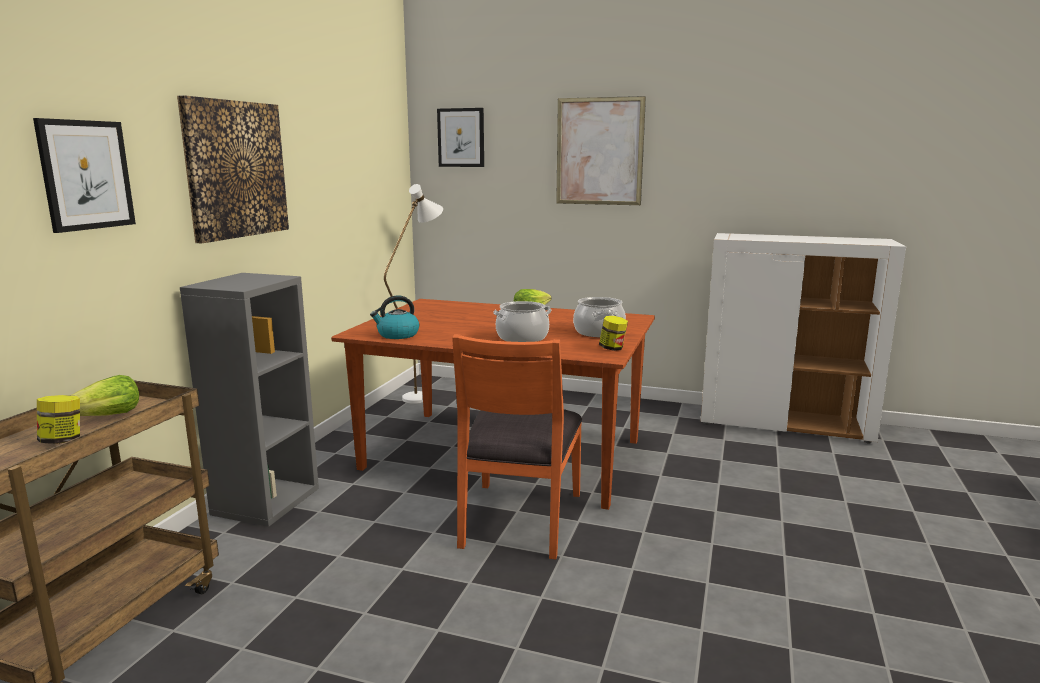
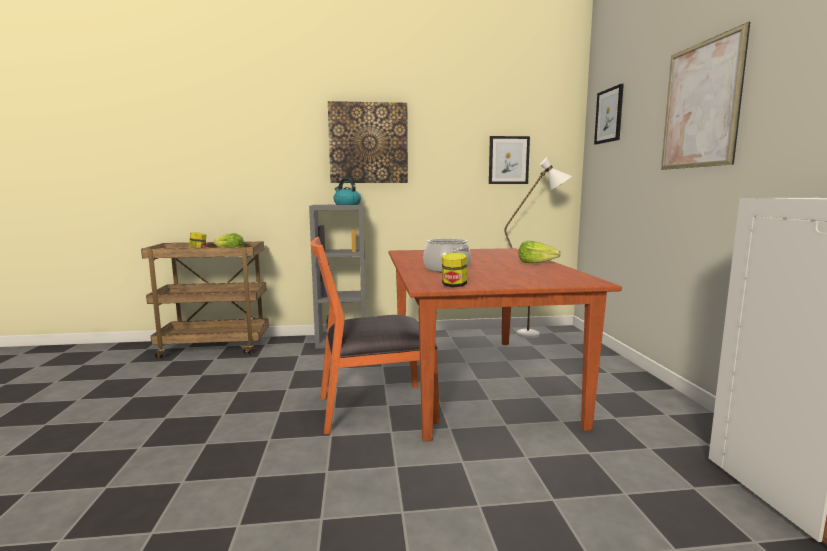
camera: 65 degrees right, 5 degrees down
picture [33,118,136,233] -> picture moved to [489,136,530,184]
kettle [370,296,419,339] -> kettle moved to [334,178,361,205]
cooking pot [573,297,626,337] -> none

